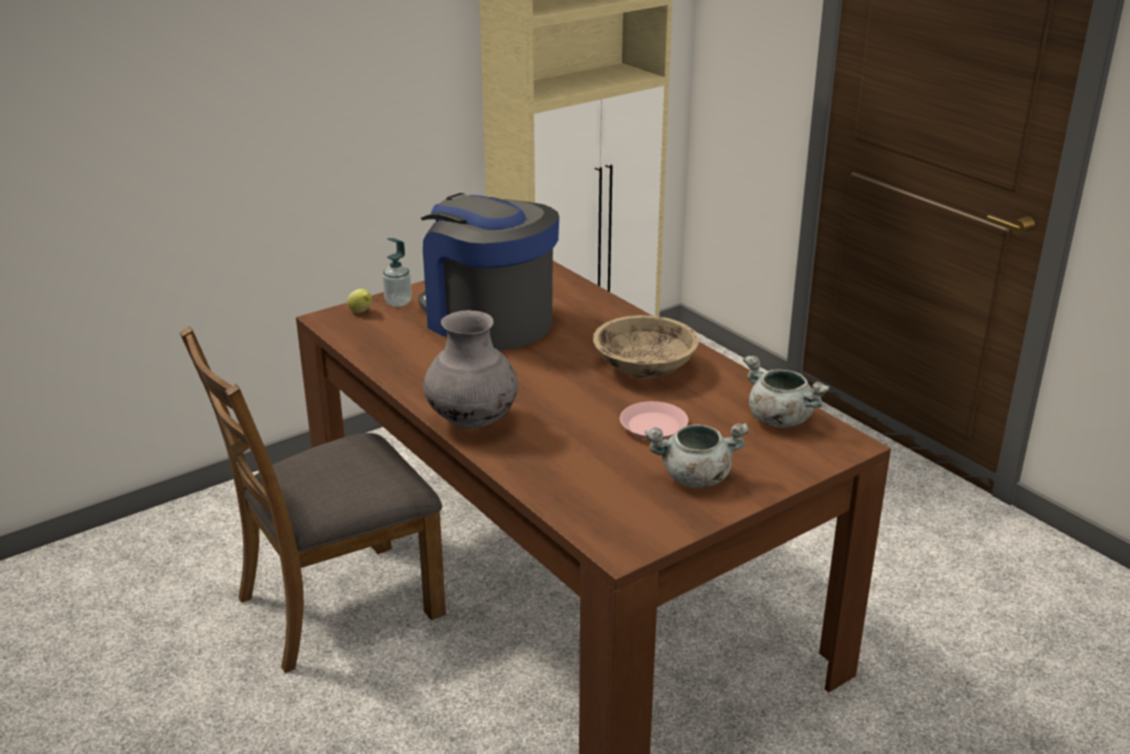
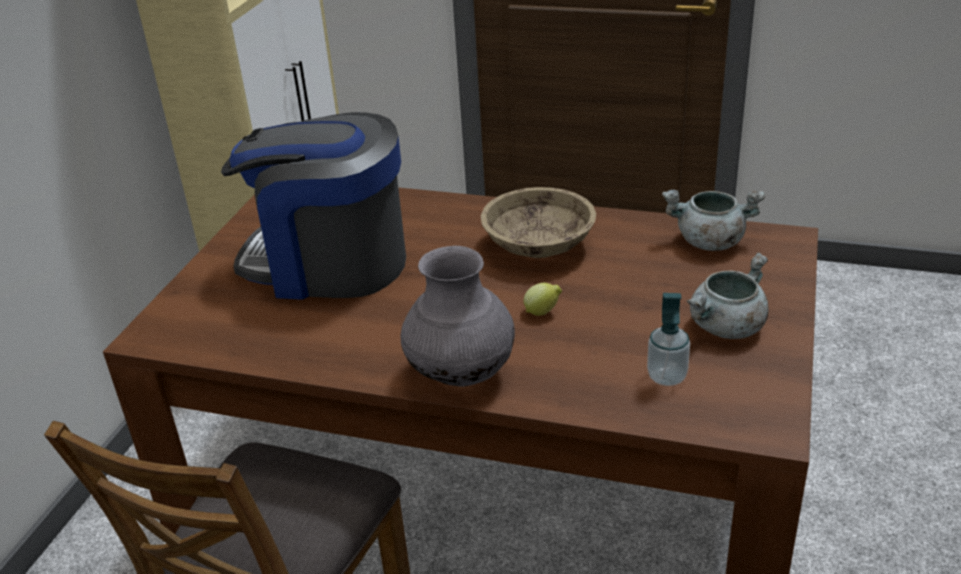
camera: 35 degrees left, 5 degrees up
lemon [347,289,372,313] -> lemon moved to [523,283,562,316]
soap dispenser [383,238,412,307] -> soap dispenser moved to [647,293,690,386]
pink plate [620,401,688,440] -> none

